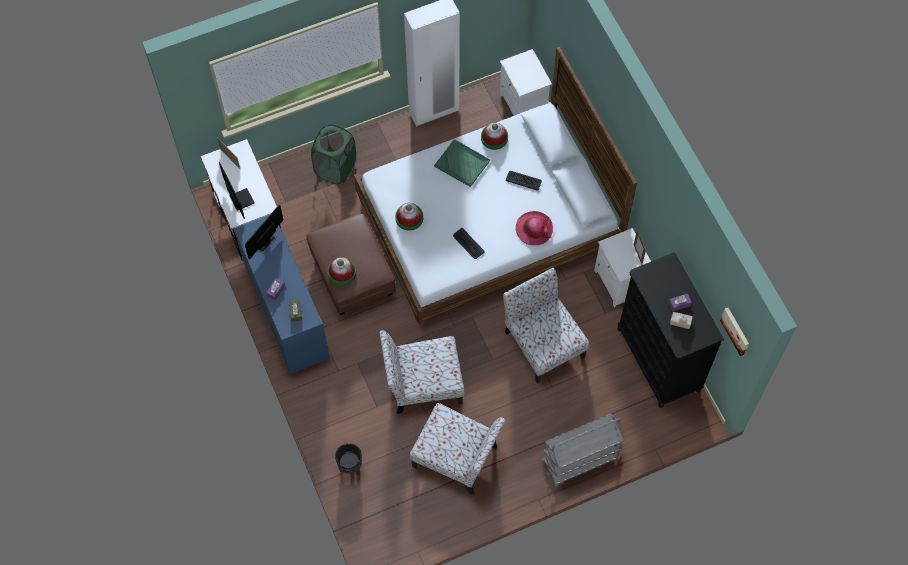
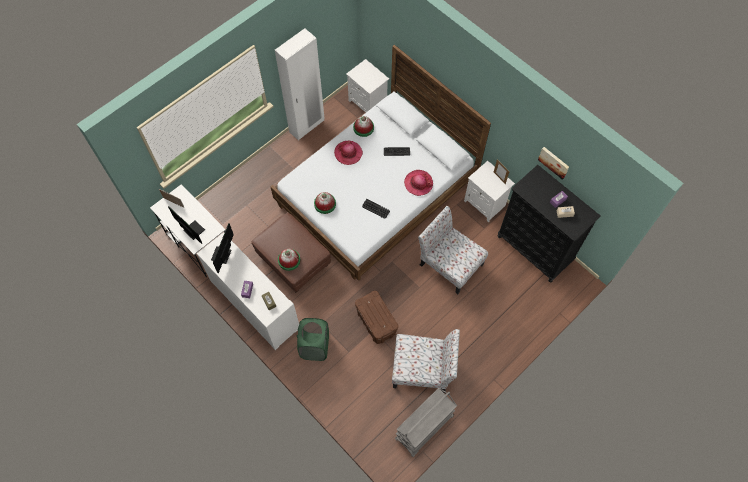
camera: 20 degrees left, 0 degrees up
blue cabinet [234,215,330,375] -> white cabinet [197,232,299,350]
green laundry basket [311,125,356,185] -> green laundry basket moved to [297,318,329,361]
black planter [335,443,362,476] -> none
chair [379,330,464,414] -> brown storage box [355,291,398,344]
green tray [434,139,490,187] -> hat [334,141,363,165]
grey cart [541,414,625,487] -> grey cart moved to [395,388,457,457]
picture [720,308,749,356] -> picture moved to [538,147,569,180]

